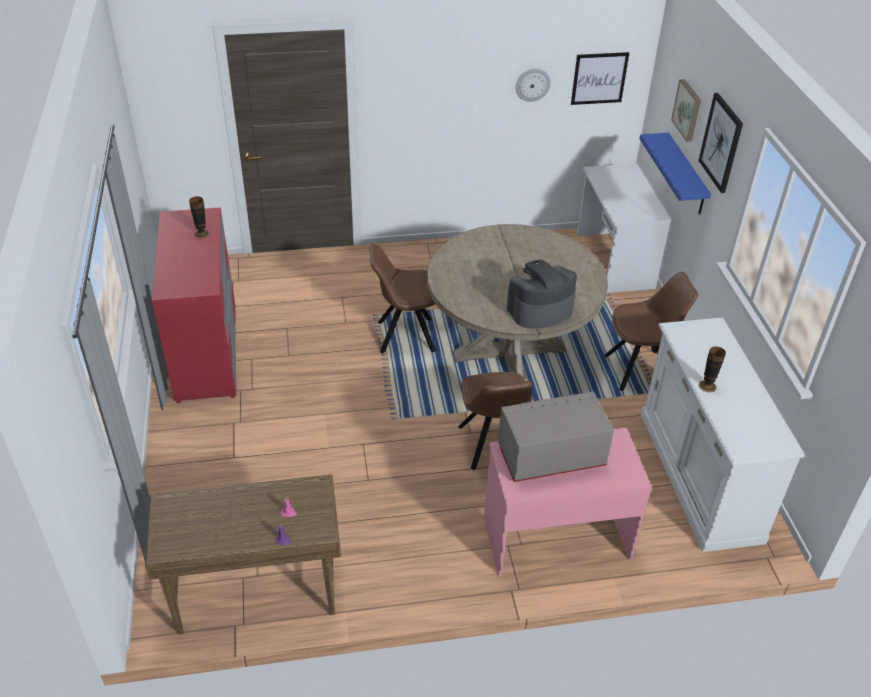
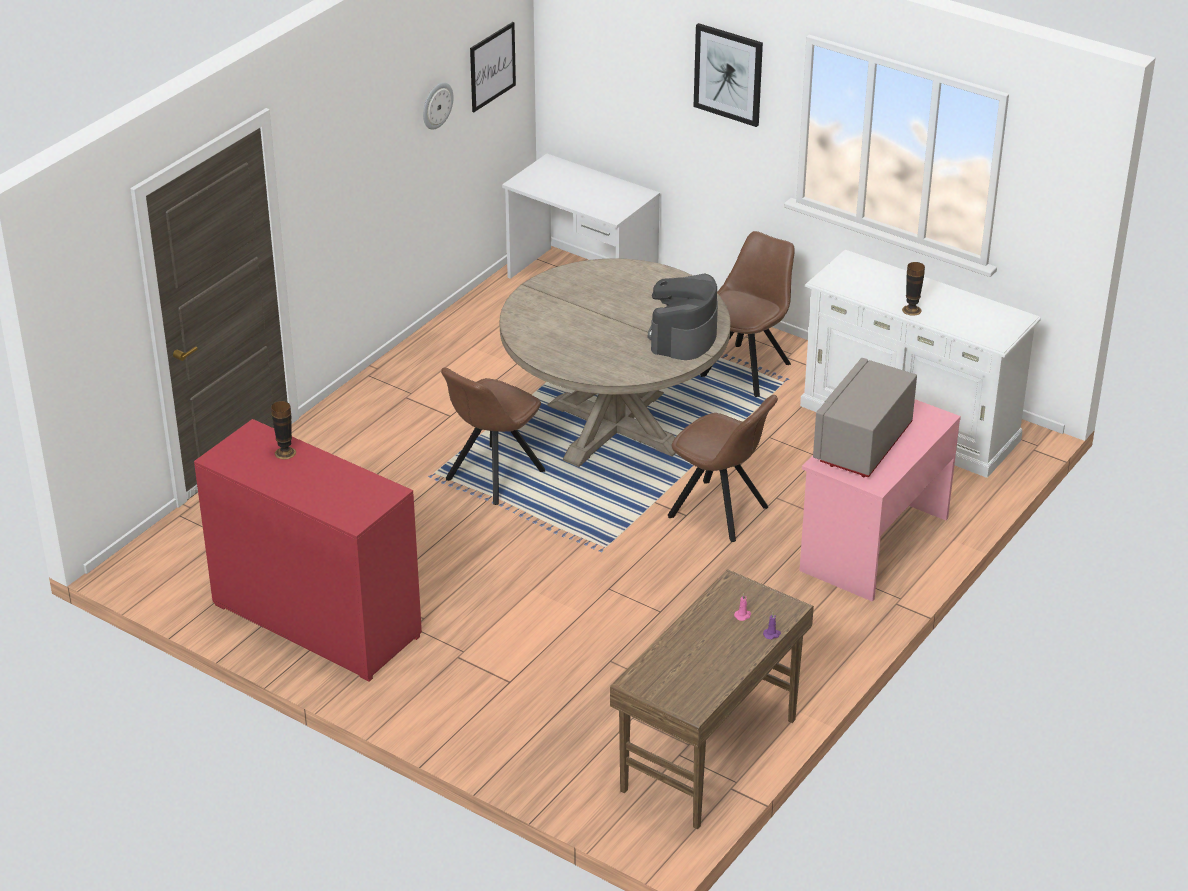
camera: 45 degrees left, 5 degrees down
blue shelf [639,133,711,214] -> none
picture [671,79,701,142] -> none

